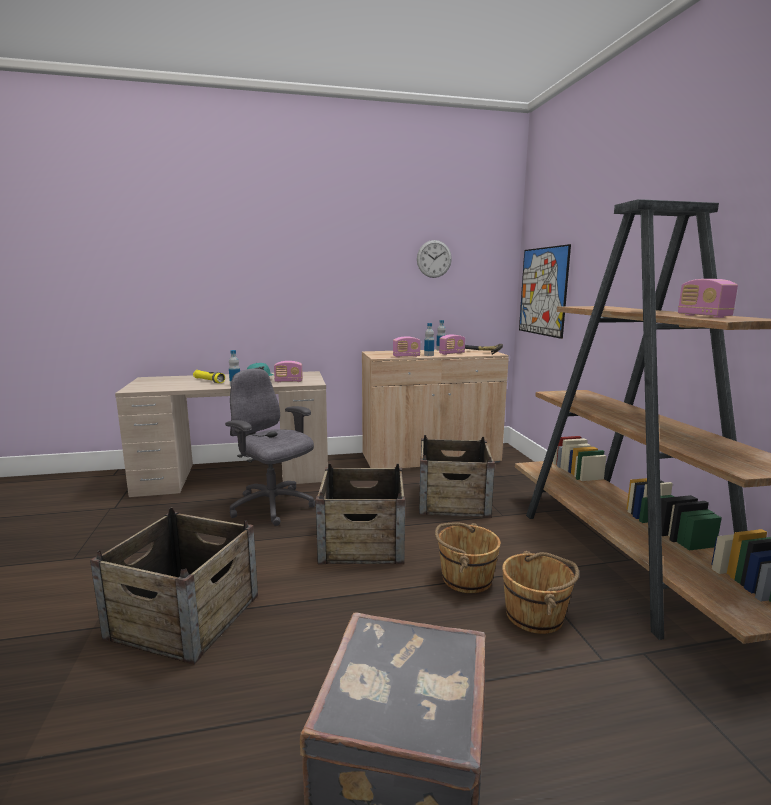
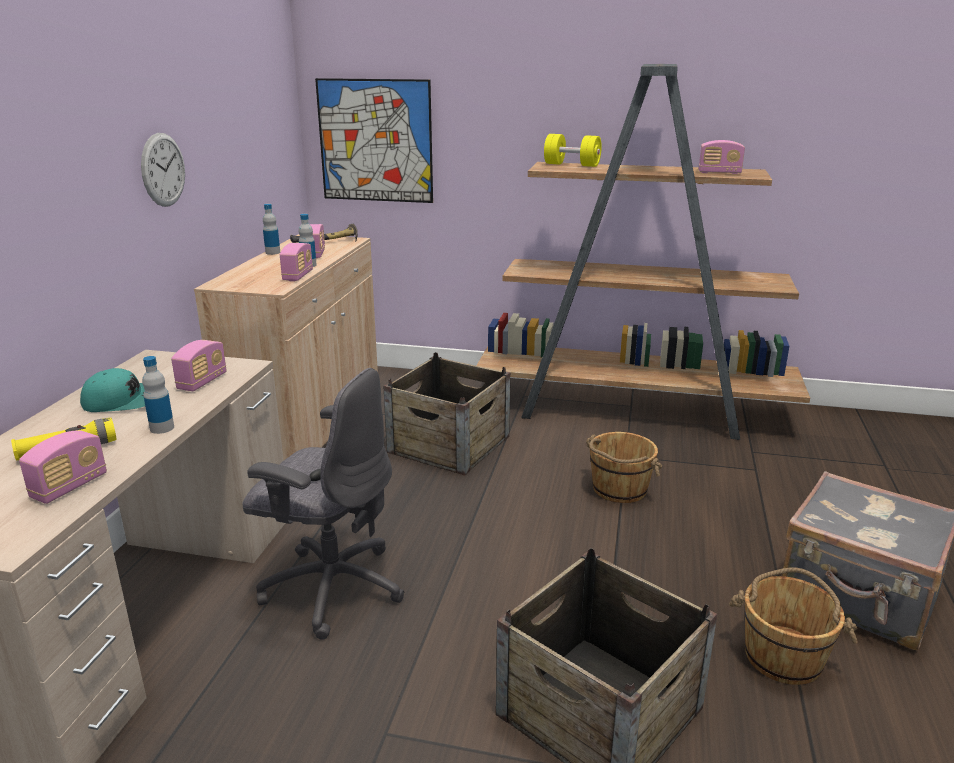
camera: 65 degrees left, 10 degrees up
grey office chair [225,369,315,526] -> grey office chair turned 135 degrees counterclockwise [242,368,405,640]
crate [316,464,405,564] -> none
wall clock [417,240,452,278] -> wall clock moved to [141,133,185,207]
brown bucket [502,551,579,634] -> brown bucket moved to [729,568,858,685]
none -> radio [19,430,107,504]
none -> yellow dumbbell [544,134,602,167]

